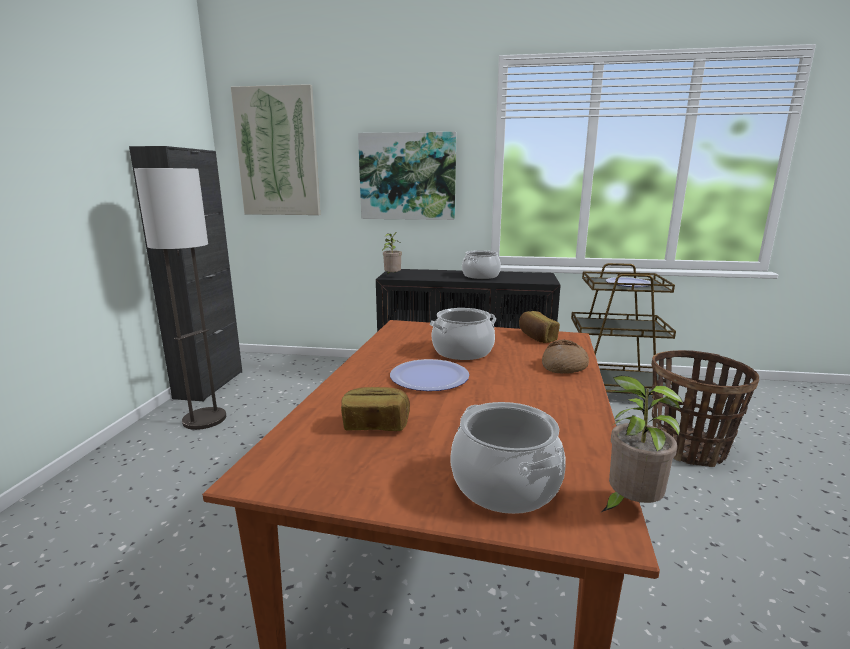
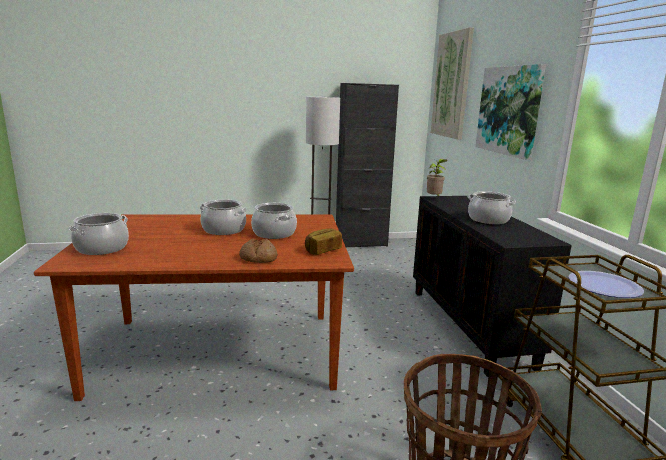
camera: 70 degrees right, 0 degrees up
bread [341,387,410,431] -> none
plate [390,359,469,391] -> cooking pot [200,199,247,235]
potted plant [601,376,683,512] -> none

